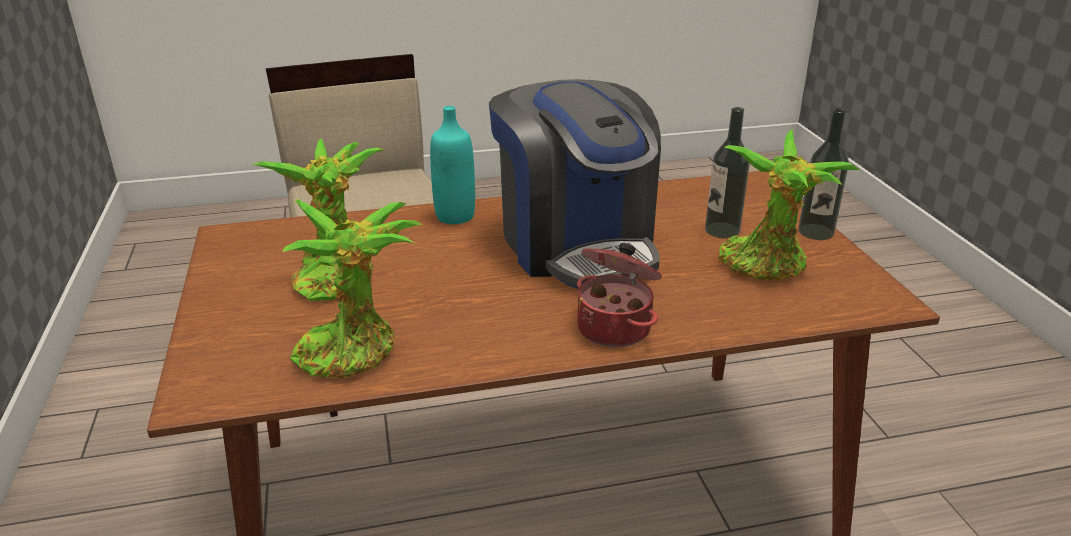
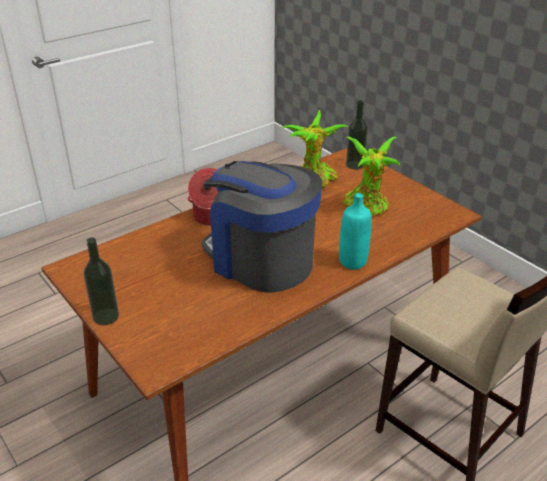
camera: 155 degrees right, 5 degrees up
bottle [705,107,750,239] -> bottle moved to [346,100,368,170]
potted plant [719,129,860,280] -> none

